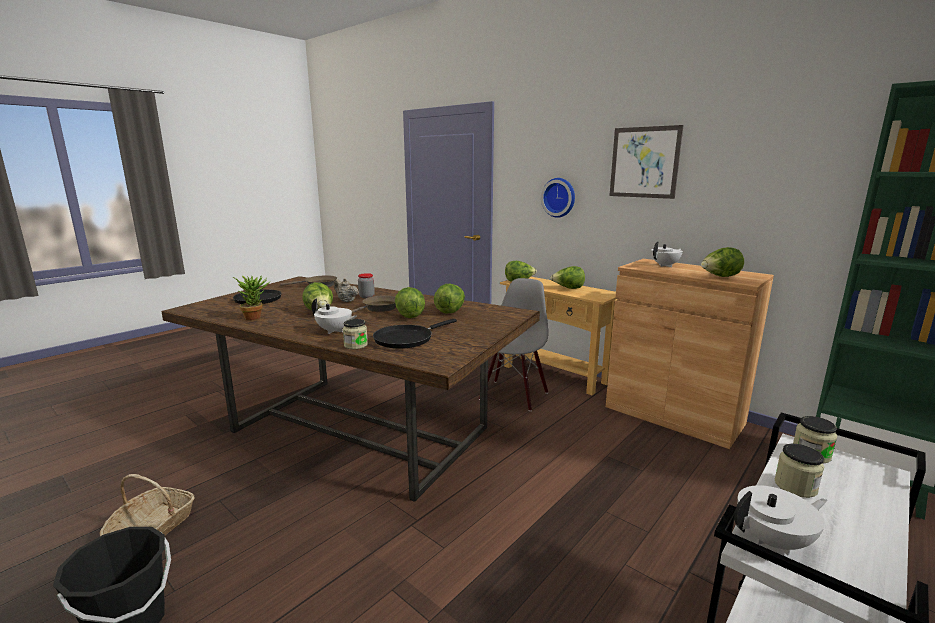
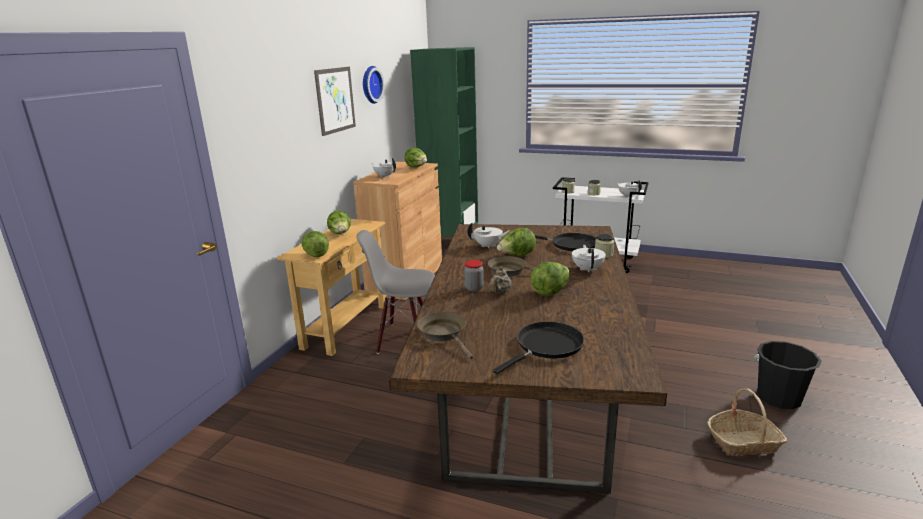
camera: 110 degrees left, 5 degrees up
potted plant [233,276,269,320] -> none
lettuce [434,284,465,314] -> white teapot [467,223,511,249]
wall clock [541,178,575,218] -> wall clock moved to [363,66,384,104]

